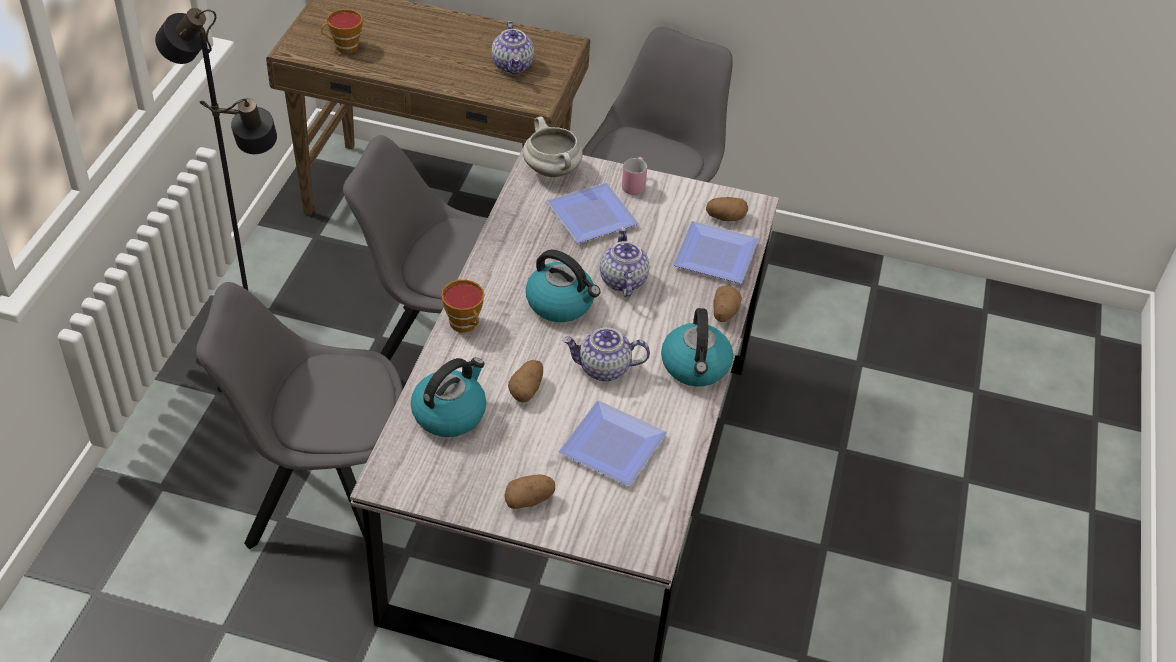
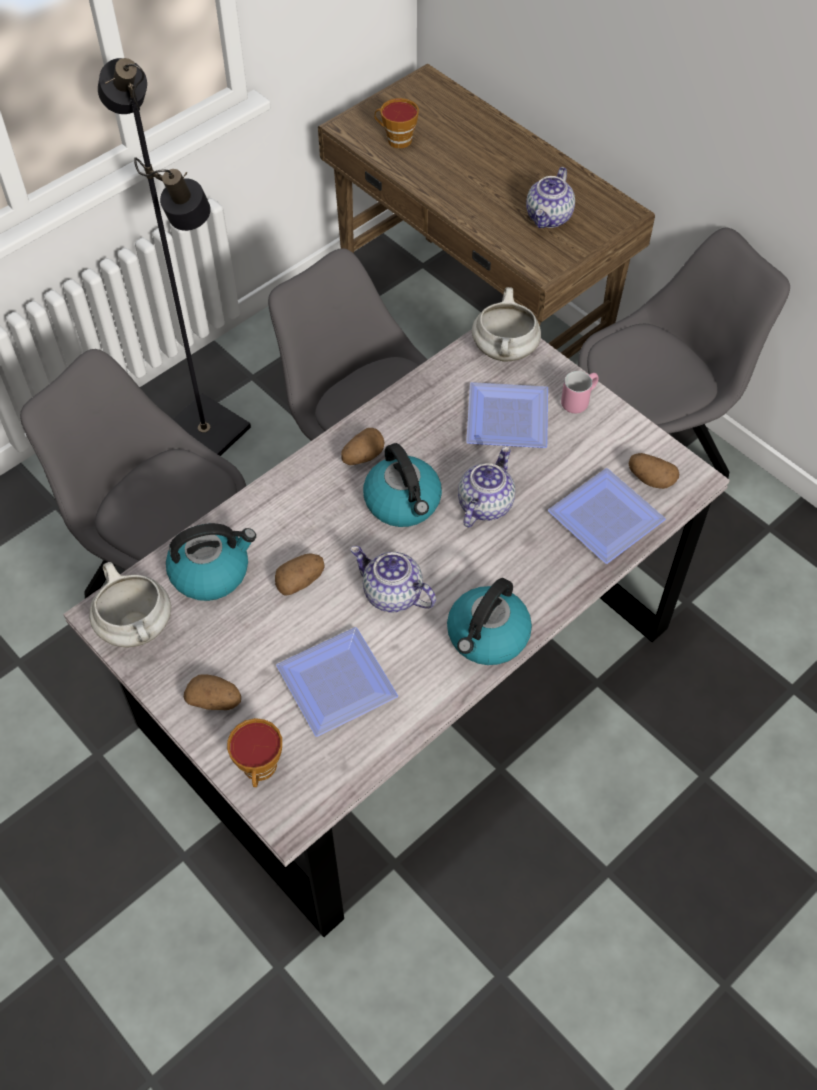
camera: 35 degrees right, 10 degrees up
cup [441,280,485,333] -> cup moved to [227,718,282,787]
potato [714,286,742,322] -> potato moved to [341,428,384,465]
none -> white cooking pot [89,562,171,647]

